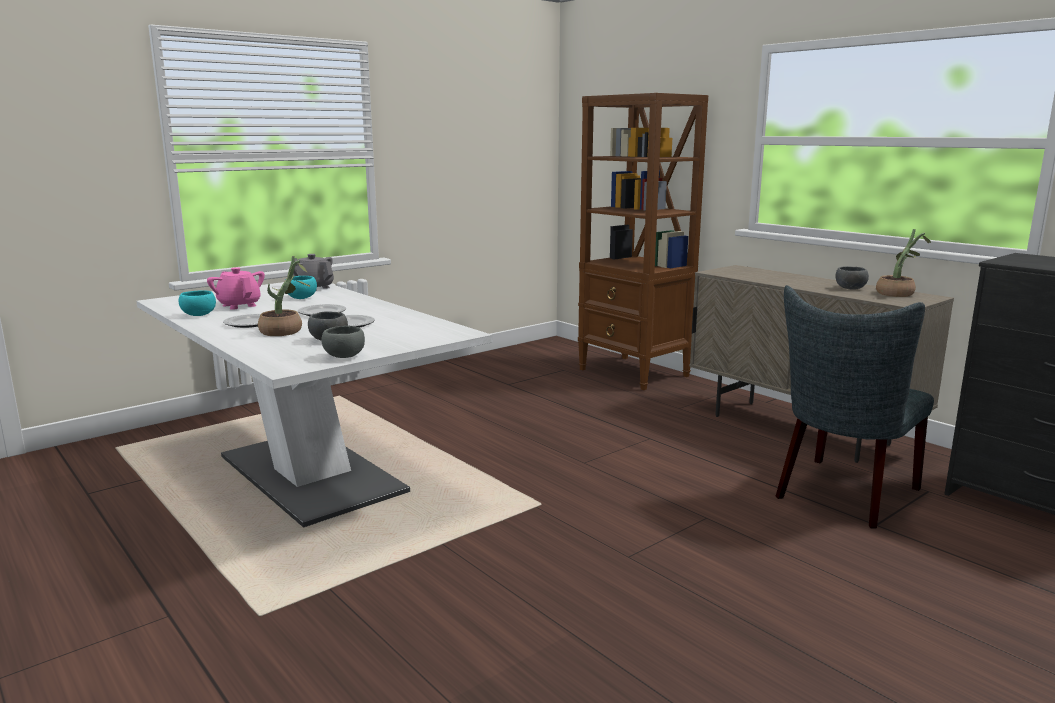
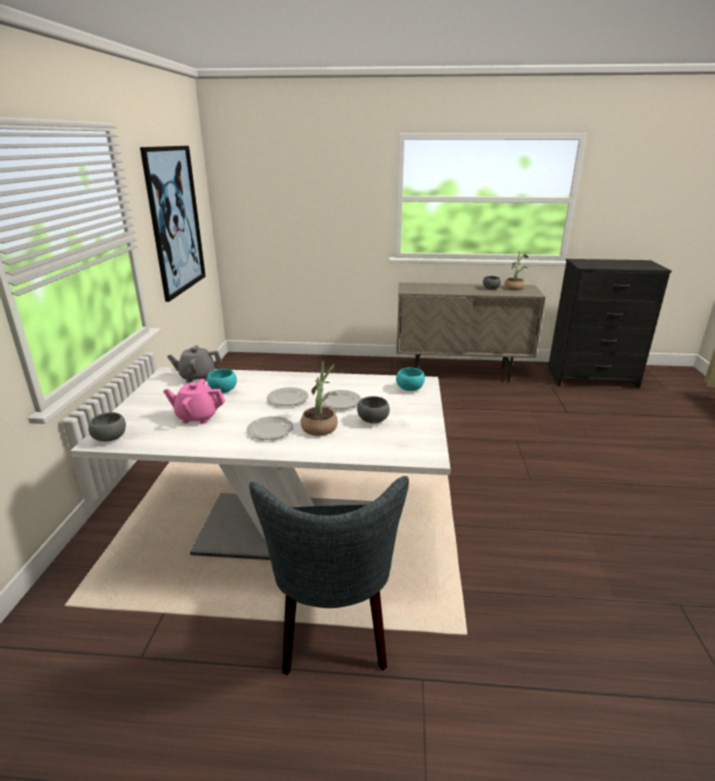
camera: 45 degrees left, 10 degrees up
turquoise bowl [179,290,216,316] -> turquoise bowl moved to [396,367,425,391]
grey bowl [322,326,365,358] -> grey bowl moved to [88,412,126,442]
brown bookcase [578,93,708,390] -> none
grey chair [775,285,934,529] -> grey chair moved to [249,476,409,675]
none -> picture [140,146,206,302]

